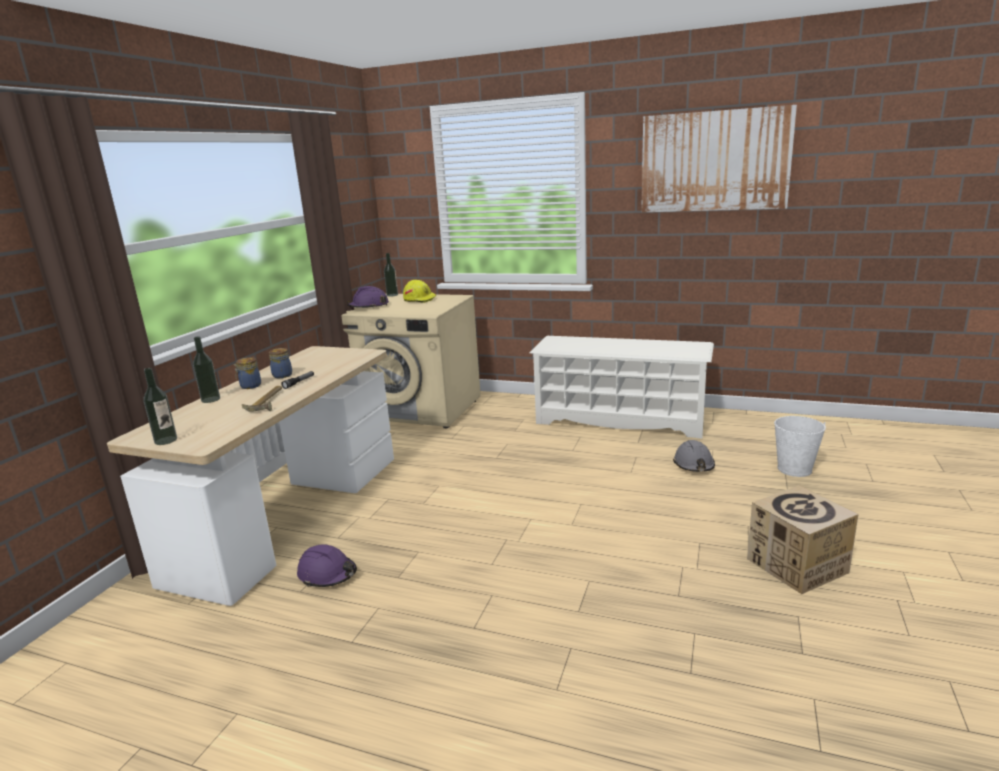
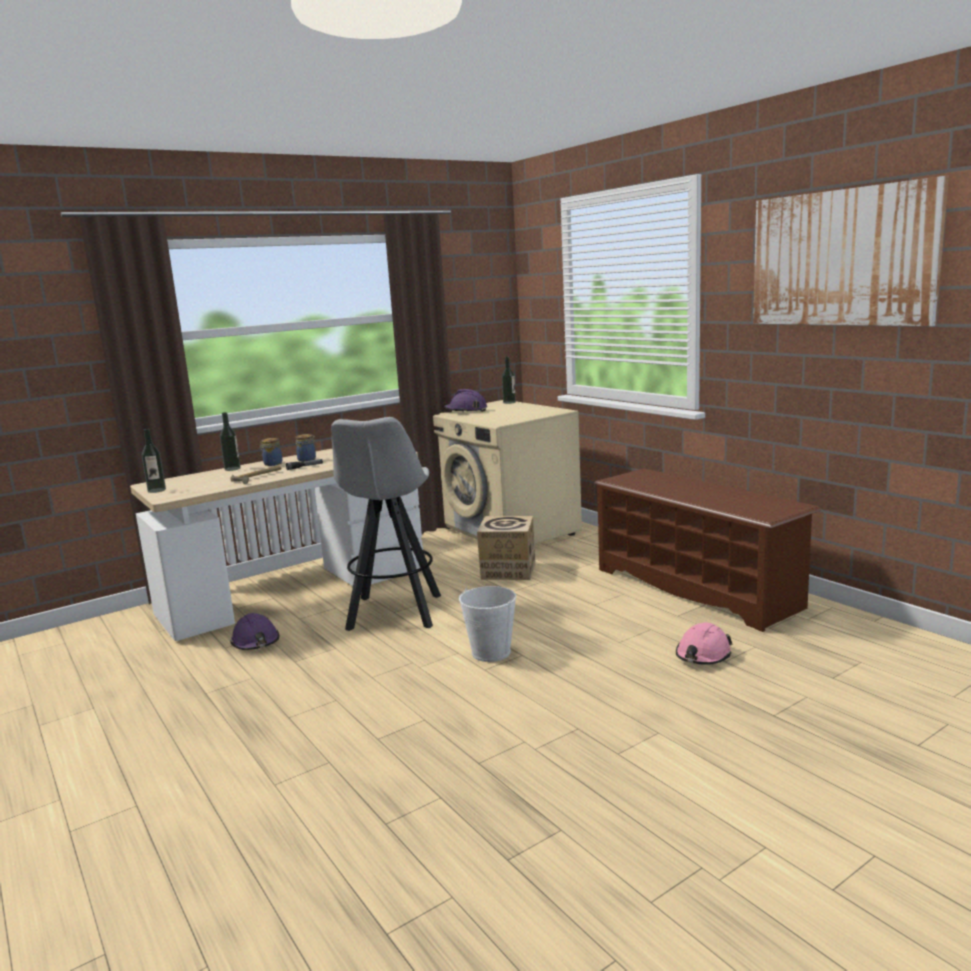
camera: 35 degrees right, 5 degrees down
yellow hard hat [403,280,436,303] -> none
white shoe rack [530,336,714,439] -> brown shoe rack [594,469,822,632]
grey hard hat [673,440,715,472] -> pink hard hat [676,622,733,665]
cardboard box [747,485,859,594] -> cardboard box moved to [477,516,535,580]
white bucket [774,416,826,477] -> white bucket moved to [459,586,516,662]
none -> grey stool [331,417,441,631]

